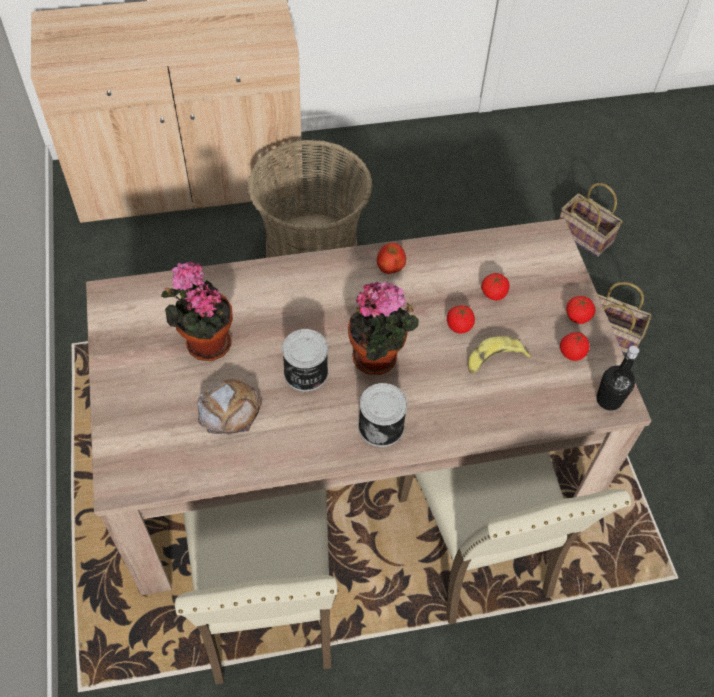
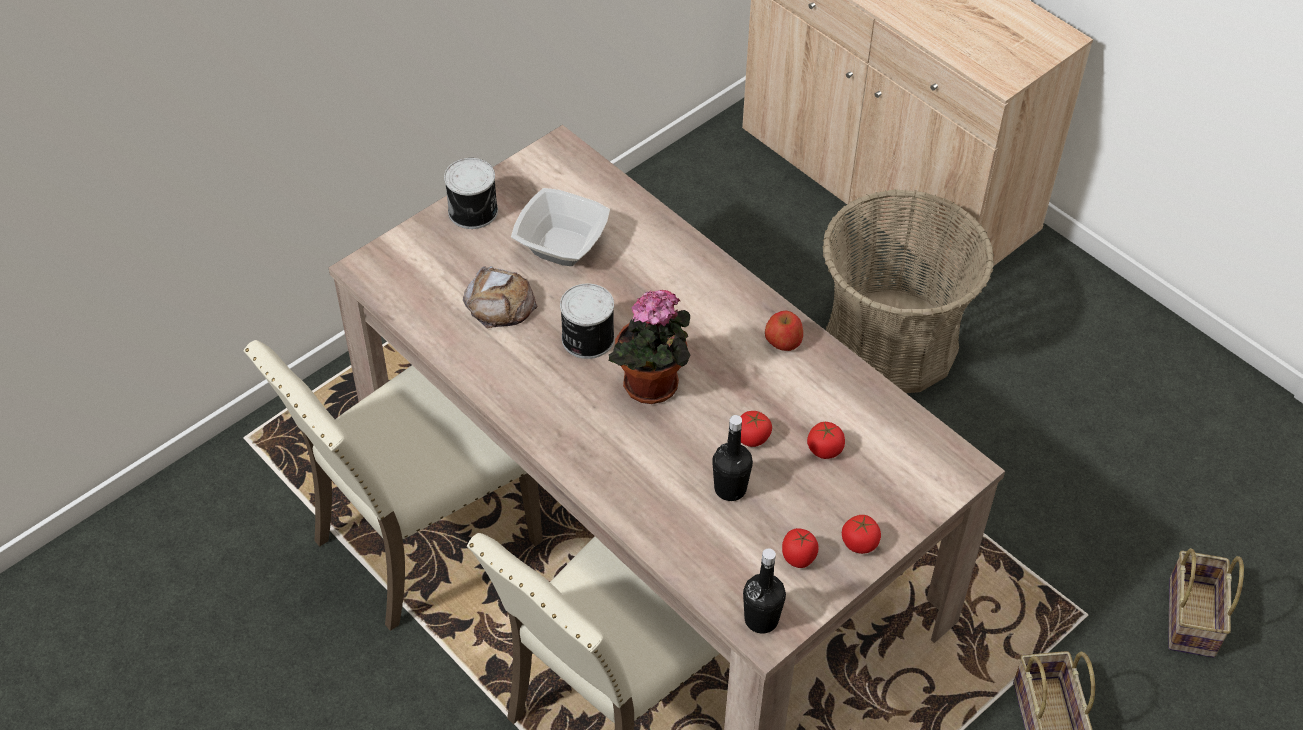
camera: 60 degrees right, 5 degrees down
potted plant [161,261,233,361] -> bowl [511,188,610,266]
can [358,383,407,447] -> can moved to [444,158,498,229]
banana [468,336,531,374] -> black bottle [712,415,753,501]

